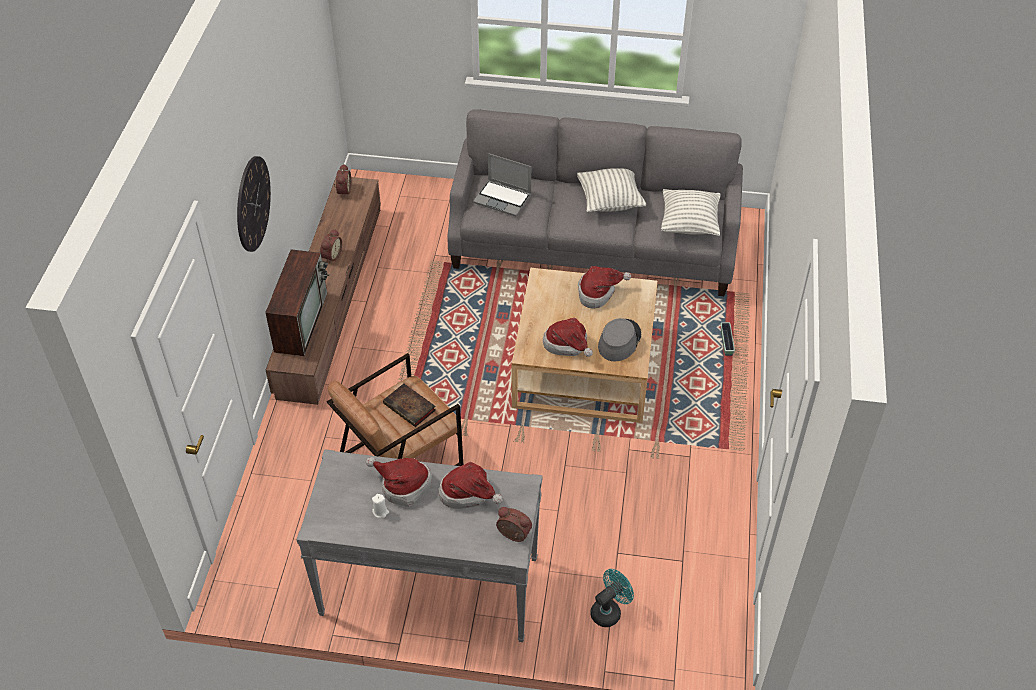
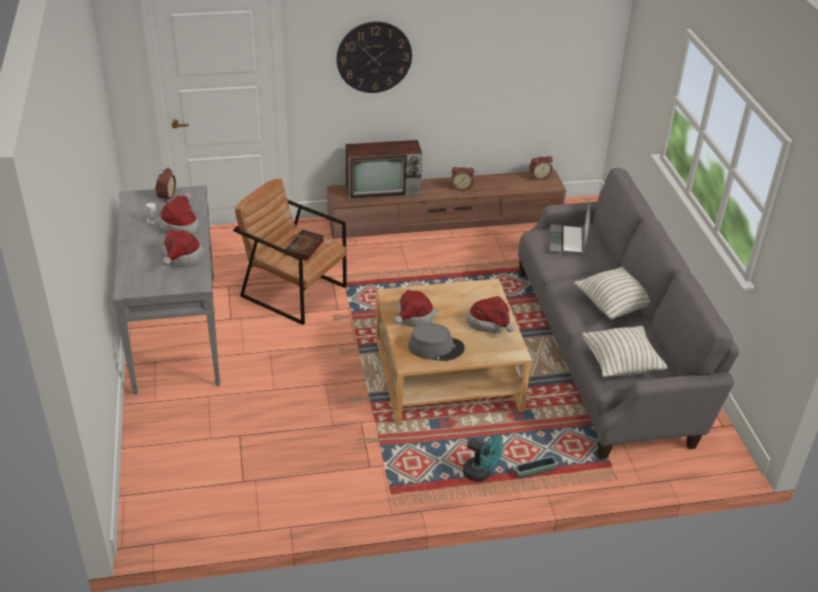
camera: 70 degrees right, 10 degrees down
alarm clock [496,507,532,542] -> alarm clock moved to [155,167,176,202]
turquoise fan [590,569,634,627] -> turquoise fan moved to [463,435,503,482]

